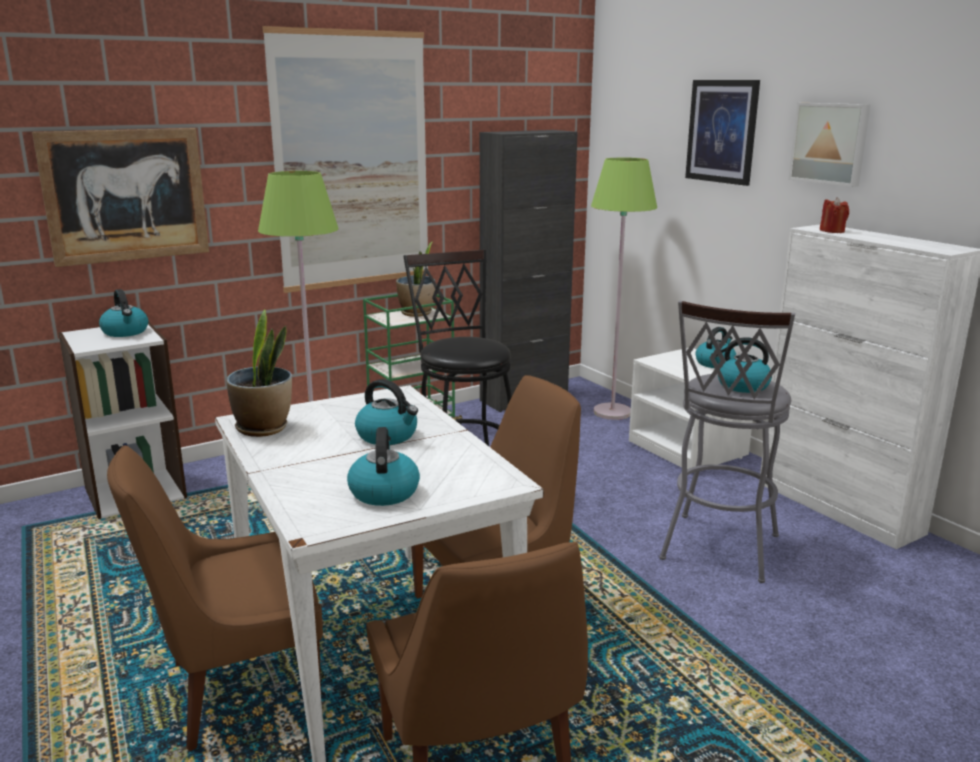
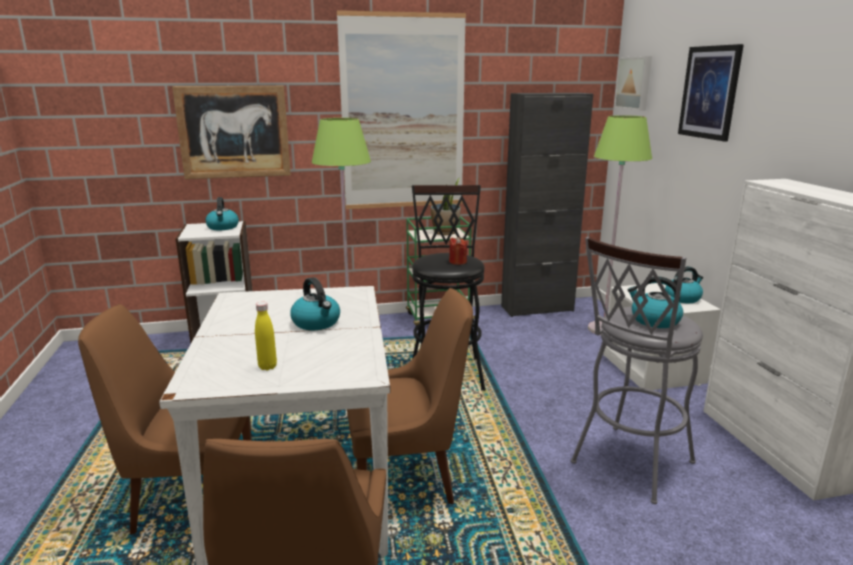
camera: 20 degrees right, 0 degrees up
potted plant [226,310,292,437] -> none
kettle [347,427,420,506] -> yellow bottle [255,302,277,370]
picture [788,103,871,187] -> picture moved to [614,56,652,111]
red candle [820,197,849,233] -> red candle moved to [449,237,467,265]

